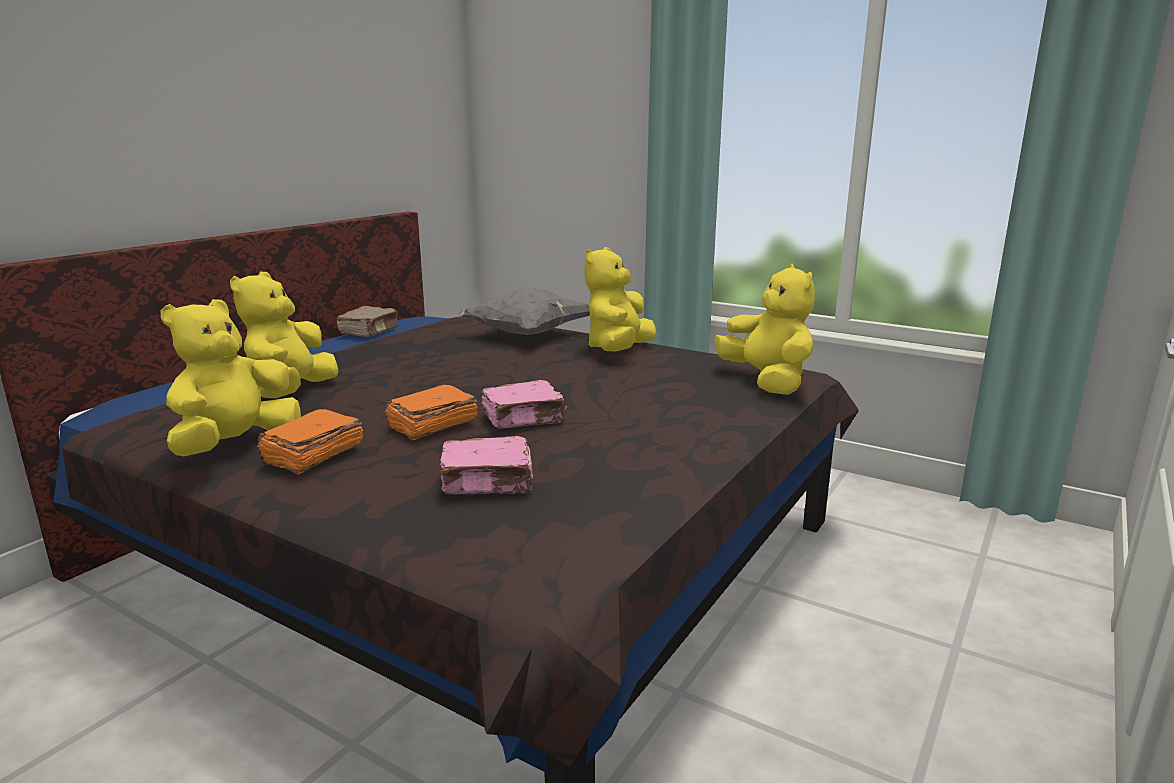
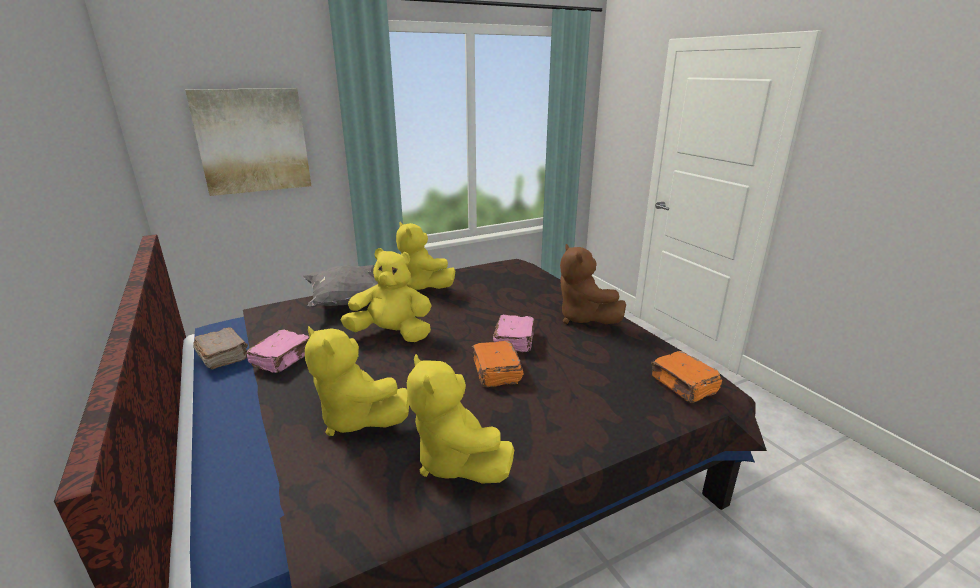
camera: 60 degrees left, 5 degrees up
orange book [257,409,363,474] -> orange book moved to [651,351,722,403]
pink book [440,436,533,494] -> pink book moved to [246,329,309,373]
yellow plush toy [715,264,815,395] -> yellow plush toy moved to [341,248,432,342]
none -> picture [185,88,311,196]
none -> brown plush toy [560,244,626,324]

